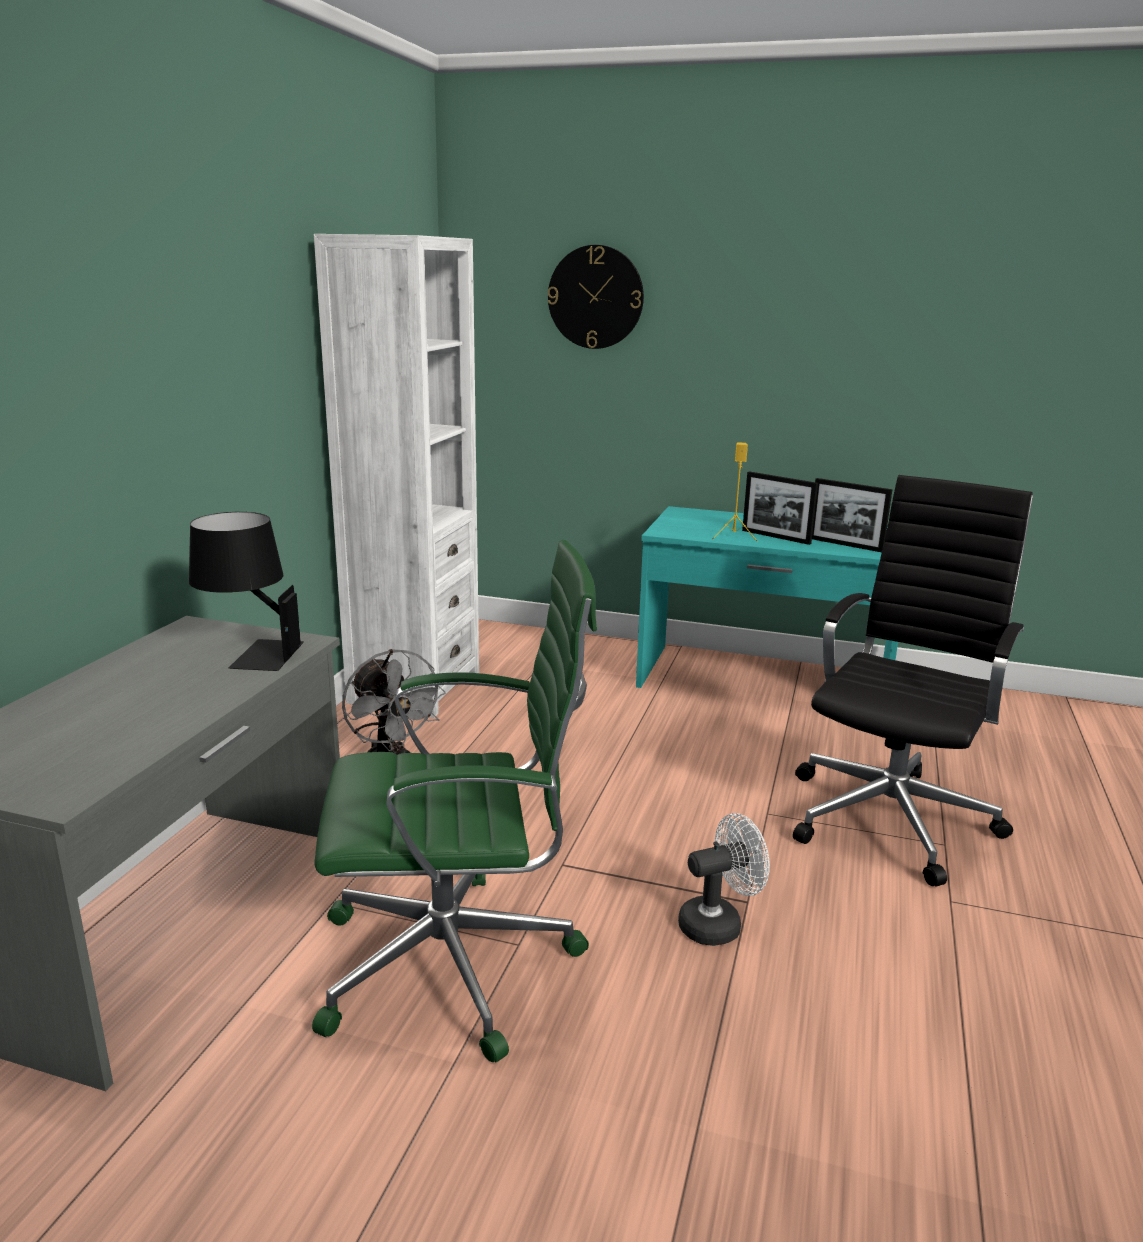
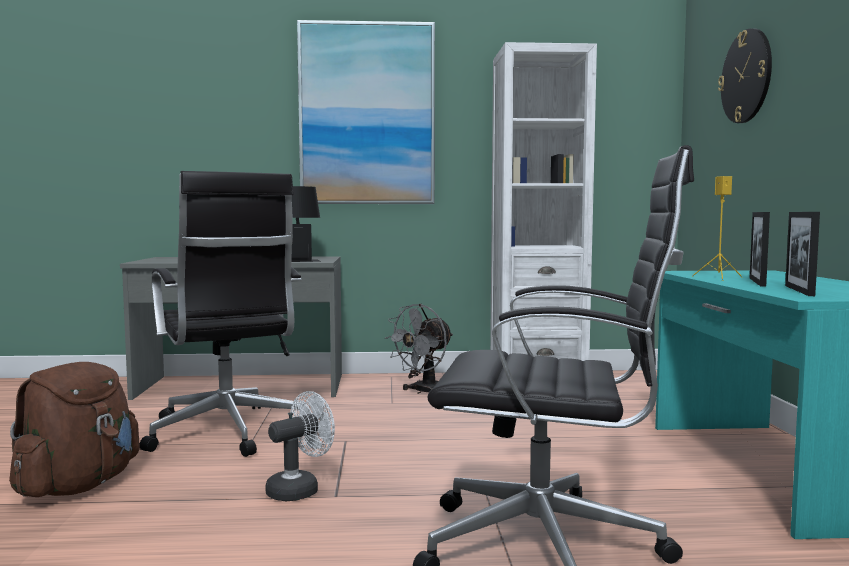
camera: 70 degrees right, 15 degrees down
green office chair [312,540,597,1063] -> black office chair [140,171,302,457]
white fan [678,813,770,946] -> white fan turned 90 degrees counterclockwise [266,391,335,501]
none -> brown backpack [9,362,140,497]
none -> picture [297,20,435,204]

